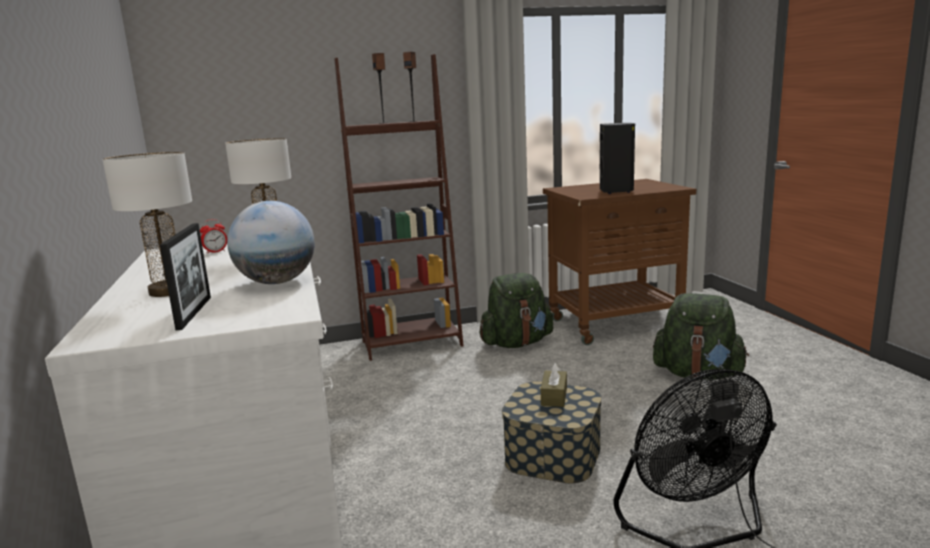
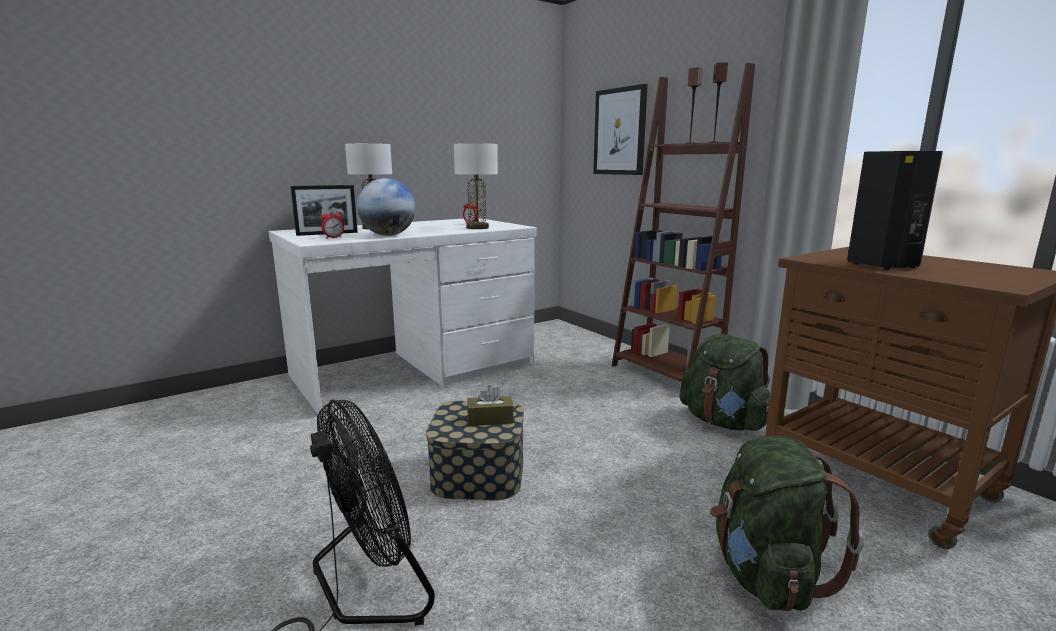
camera: 70 degrees right, 0 degrees up
none -> alarm clock [321,209,344,239]
none -> picture [593,84,648,175]

